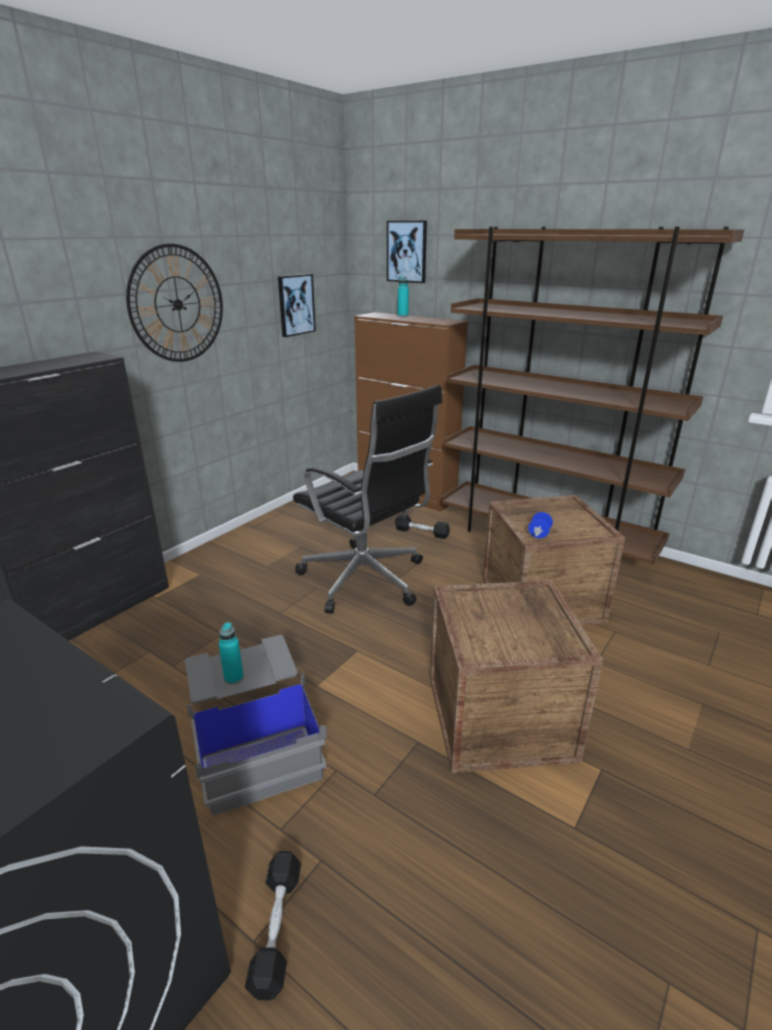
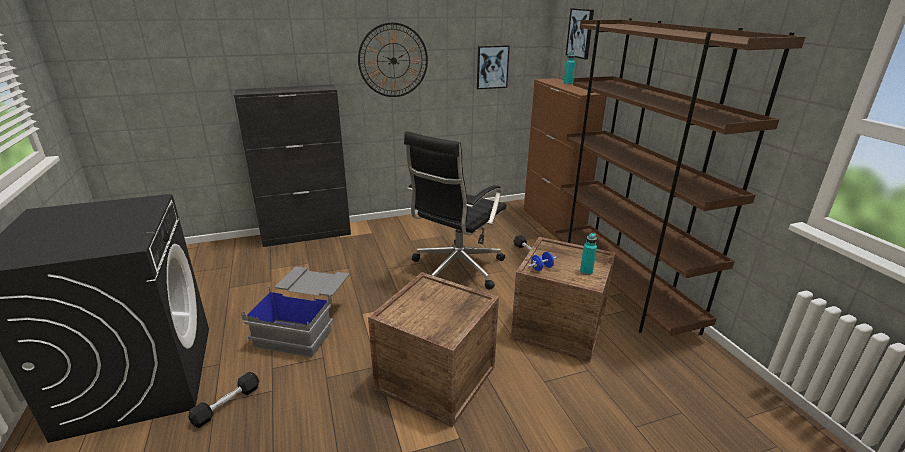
camera: 35 degrees right, 0 degrees up
turquoise bottle [219,622,244,684] -> turquoise bottle moved to [580,233,597,275]
black office chair [293,385,442,614] -> black office chair turned 45 degrees clockwise [404,131,507,290]

